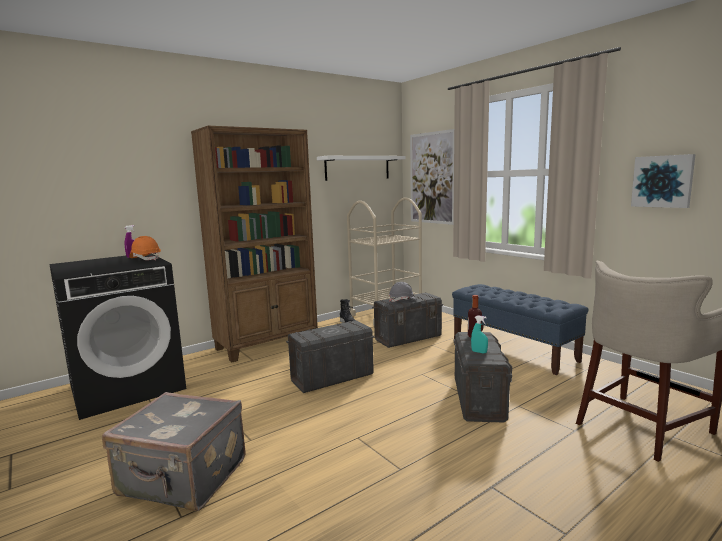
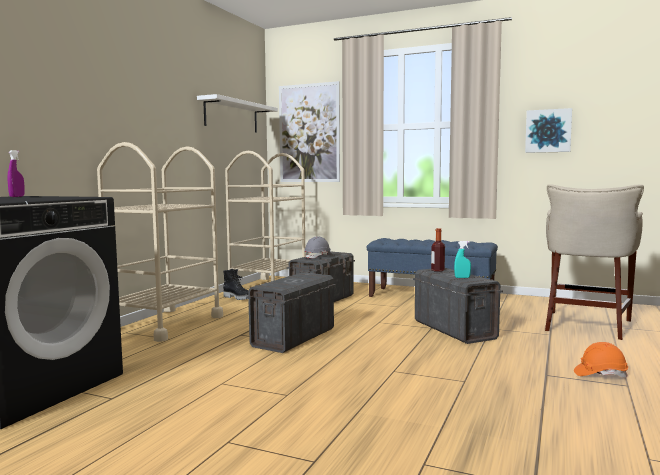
camera: 30 degrees left, 5 degrees down
grey suitcase [102,392,246,511] -> none
orange hard hat [129,236,161,261] -> orange hard hat moved to [574,342,628,378]
brown bookcase [191,126,318,363] -> beige cart [97,142,223,342]

